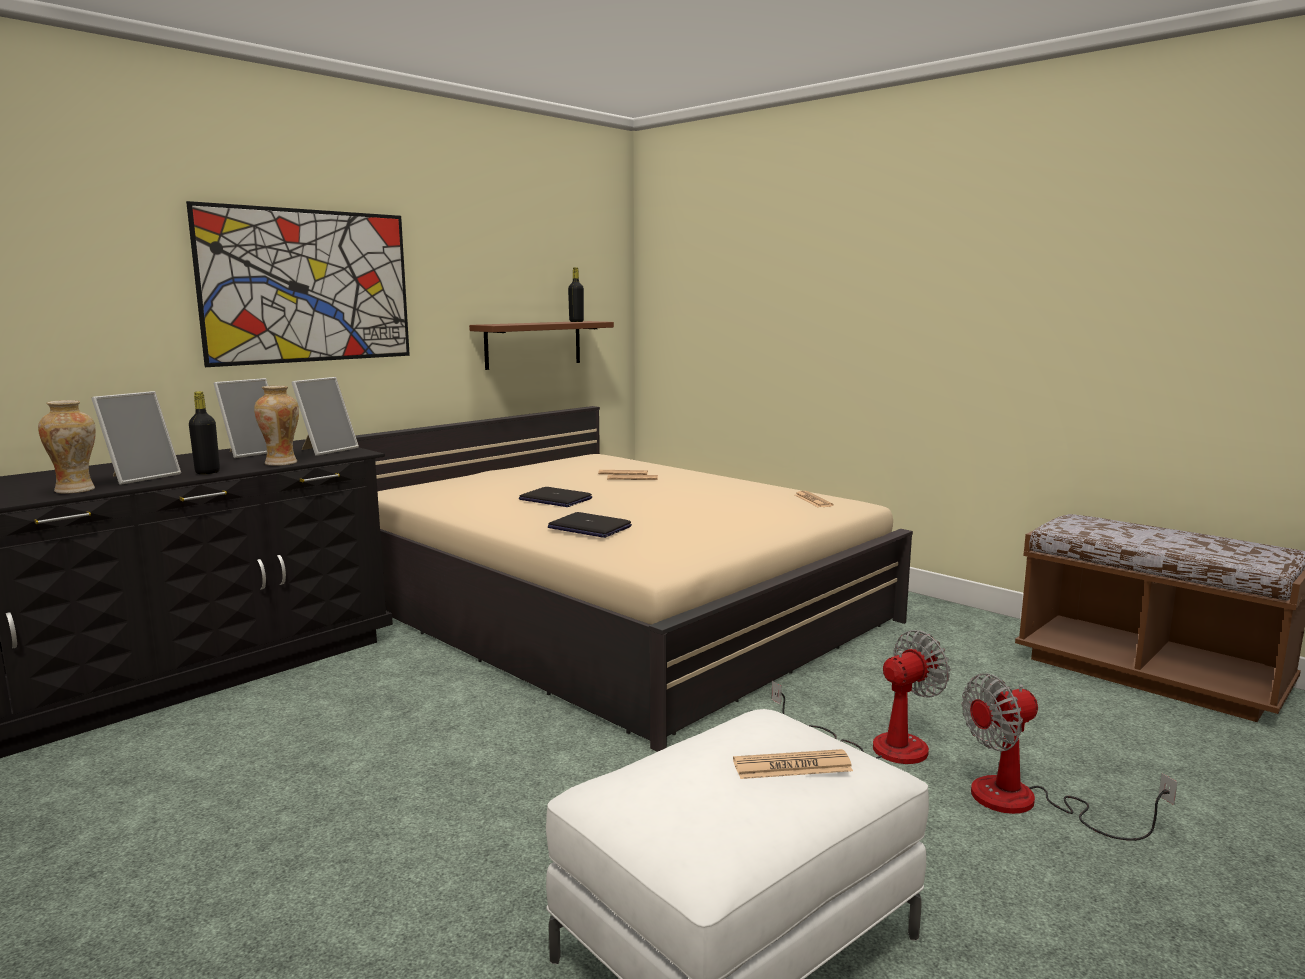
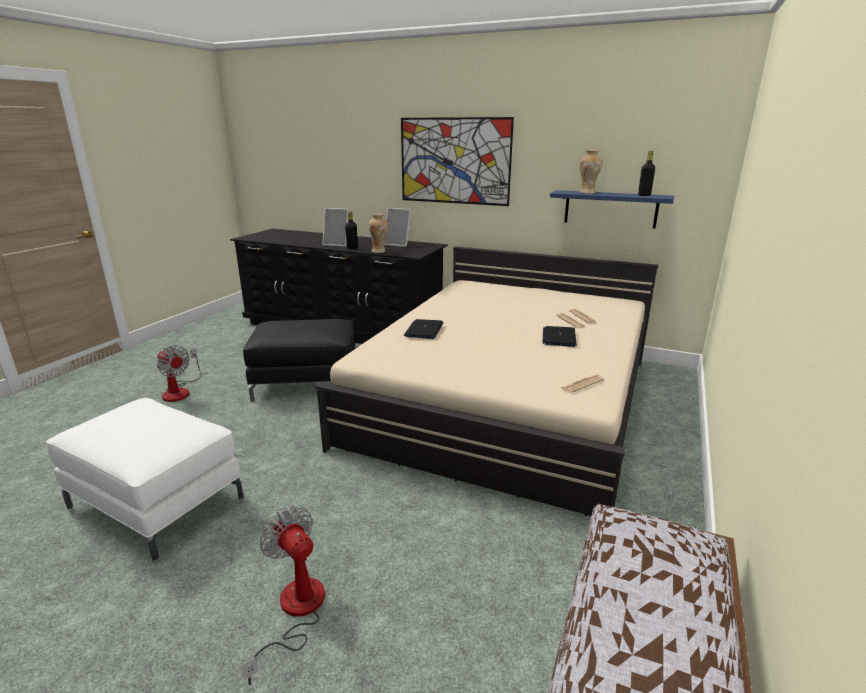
camera: 70 degrees right, 10 degrees up
vase [38,400,96,493] -> vase moved to [580,150,602,194]
picture frame [291,377,359,456] -> none
brown shelf [469,321,614,370] -> blue shelf [550,190,674,229]
laptop [519,487,592,507] -> laptop moved to [542,326,577,347]
newspaper [733,749,853,779] -> none
fan [771,630,950,764] -> fan moved to [157,345,202,402]
none -> black ottoman [243,319,355,402]

